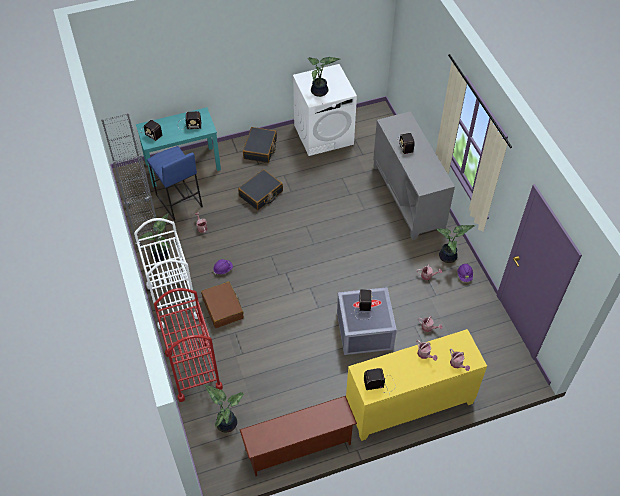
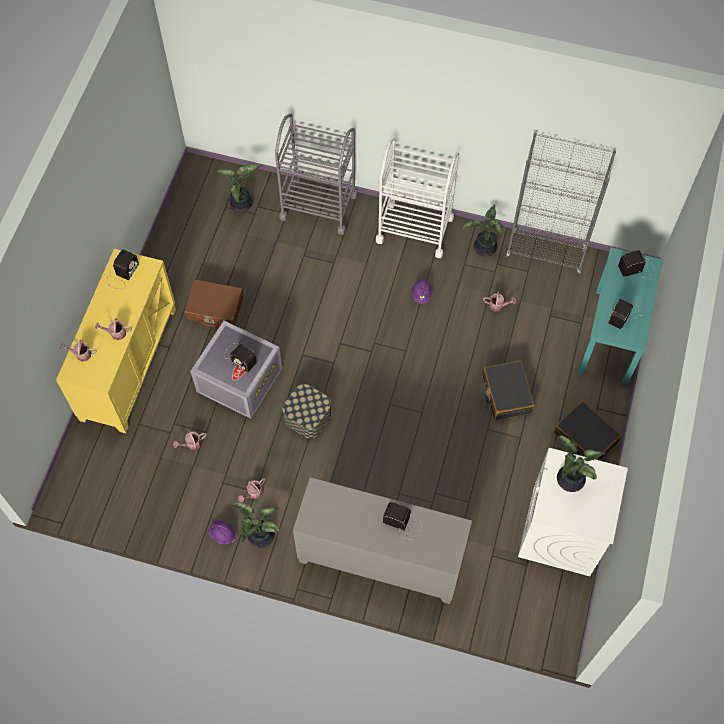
camera: 125 degrees right, 10 degrees up
blue stool [147,146,203,221] -> none
red cart [154,288,223,402] -> grey cart [275,114,358,235]
brown suitcase [201,282,244,328] -> brown suitcase moved to [184,279,243,327]
brown shoe rack [239,396,357,476] -> none
none -> storage box [282,384,331,439]

